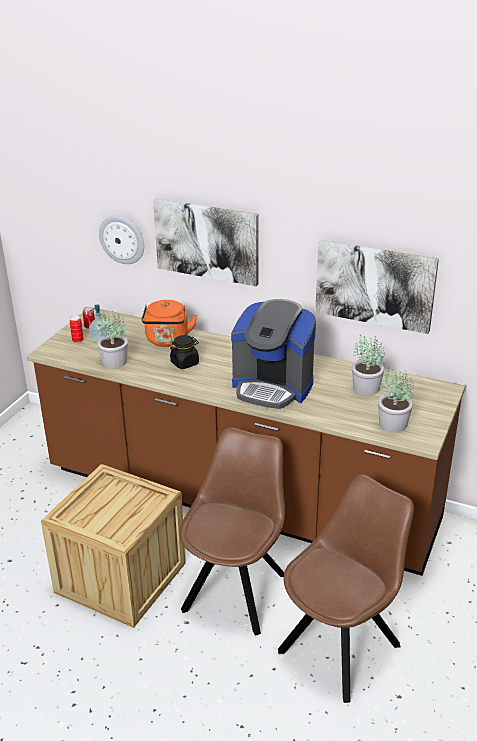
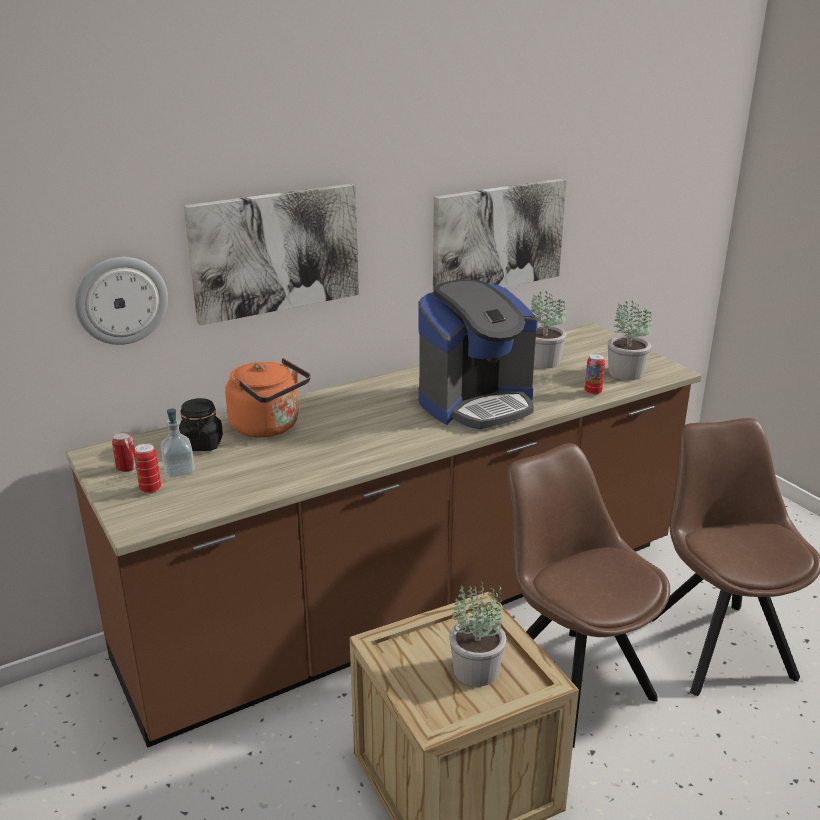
camera: 55 degrees left, 5 degrees down
potted plant [97,311,128,368] -> potted plant moved to [449,581,506,686]
black jar [170,335,199,369] -> black jar moved to [179,398,223,451]
none -> can [585,353,605,396]

